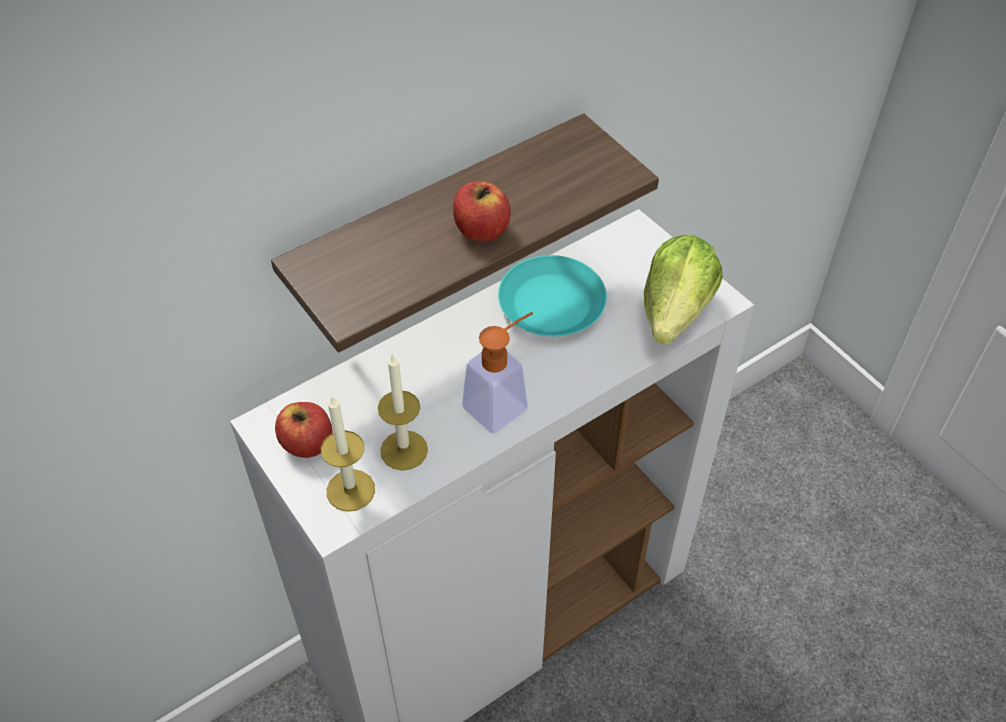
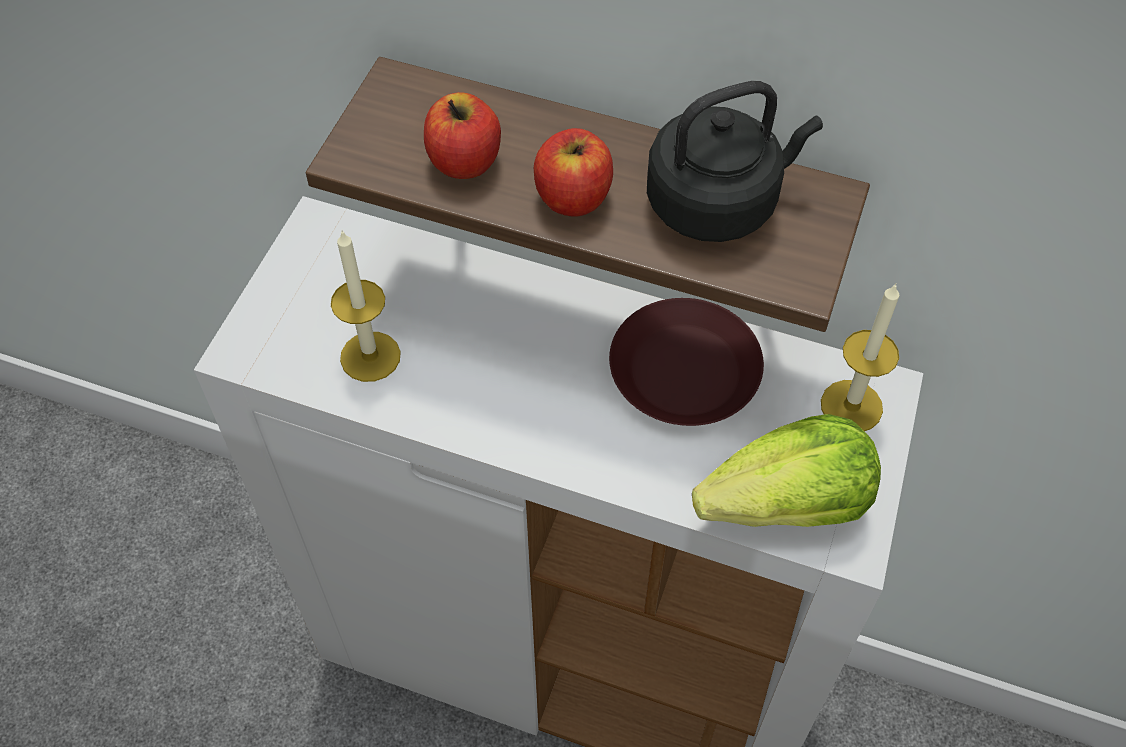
camera: 55 degrees right, 5 degrees up
apple [275,402,333,458] -> apple moved to [424,92,501,179]
candle [321,396,375,512] -> candle moved to [821,283,899,431]
soap dispenser [462,312,533,433] -> none
turquoise plate [498,255,607,336] -> brown plate [609,298,764,426]
none -> black kettle [647,81,823,242]

